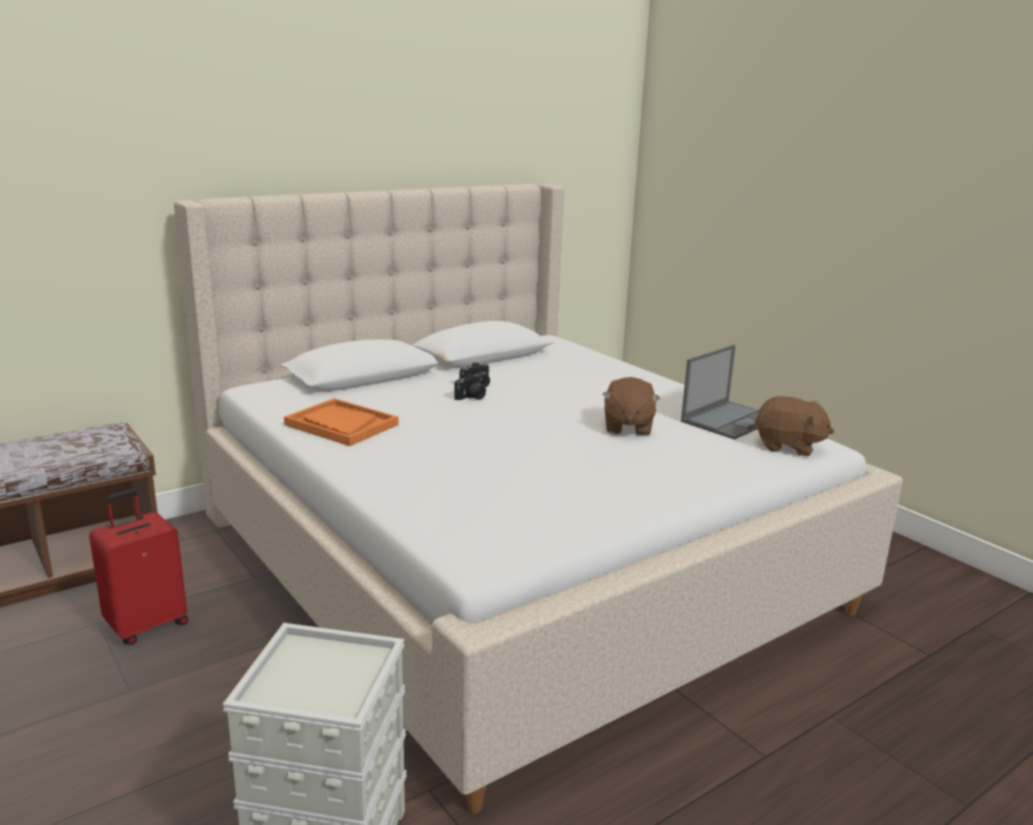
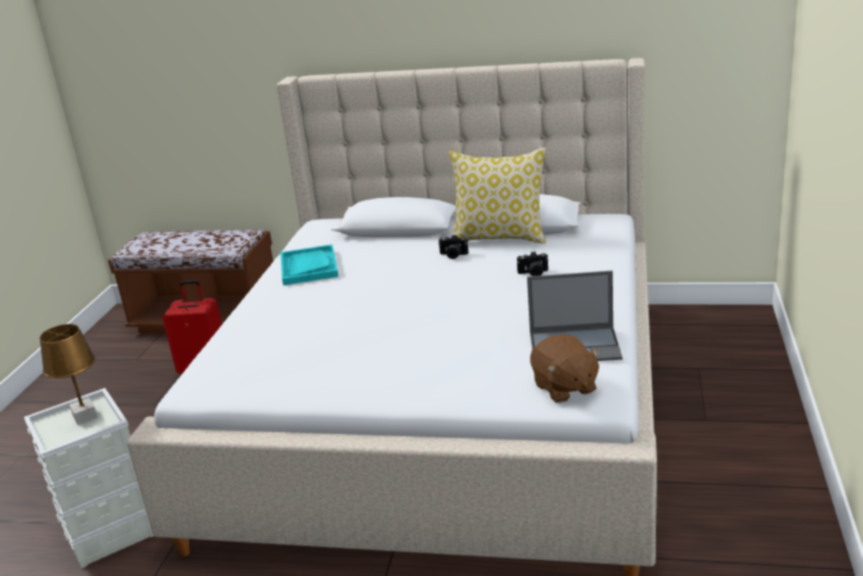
camera: 50 degrees right, 5 degrees up
orange tray [284,398,399,446] -> turquoise tray [280,244,339,285]
camera [454,373,486,400] -> camera moved to [517,251,549,276]
brown plush toy [602,377,660,436] -> none
none -> brown table lamp [40,324,98,425]
none -> pillow [449,147,546,244]

